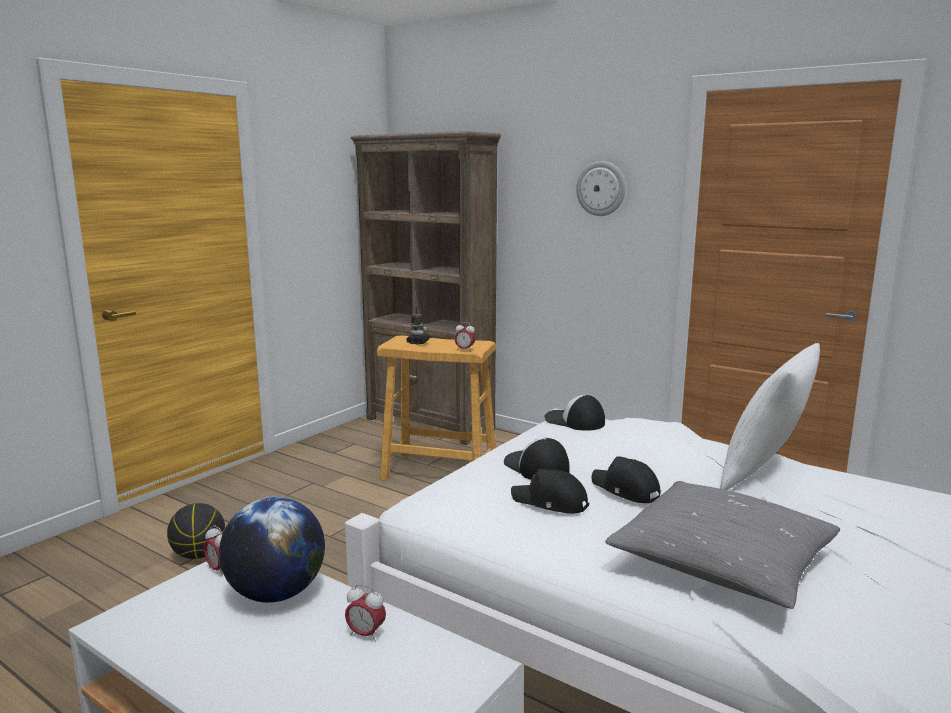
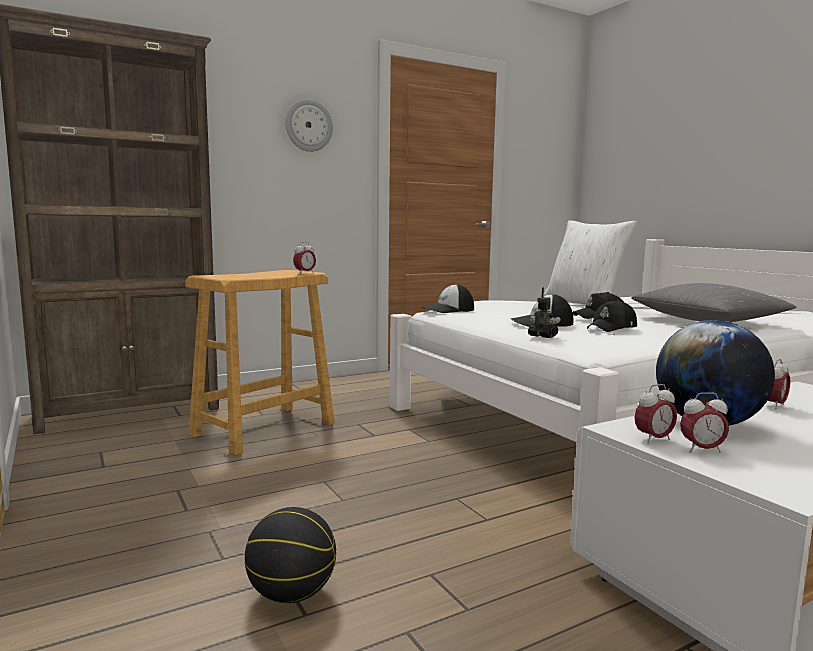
camera: 65 degrees left, 5 degrees down
toy robot [406,307,430,345] -> toy robot moved to [528,287,561,338]
none -> alarm clock [680,392,729,453]

